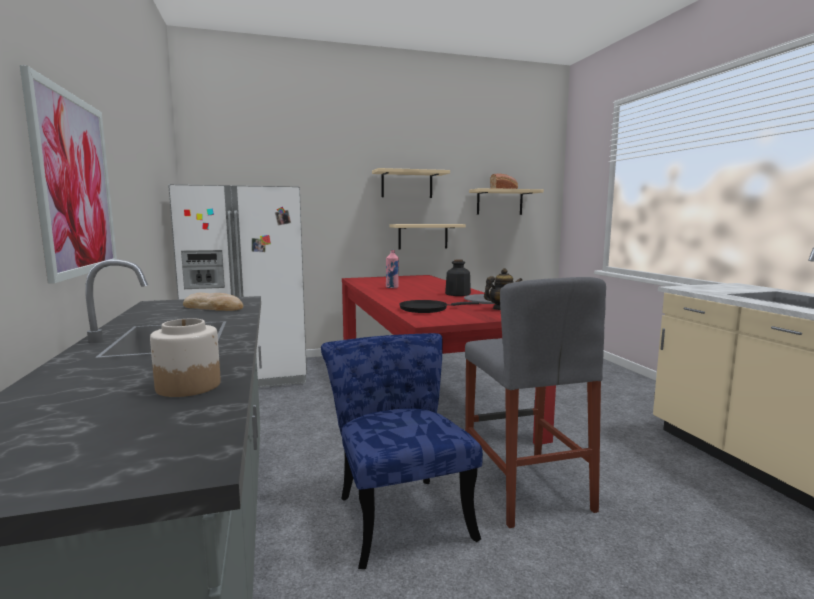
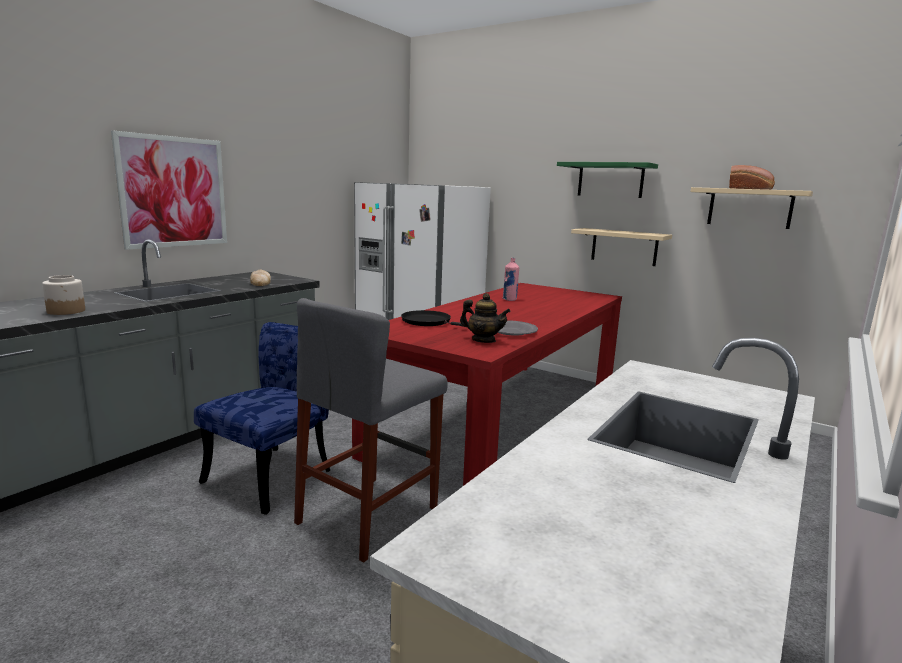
camera: 50 degrees right, 5 degrees up
beige shelf [372,168,450,198] -> green shelf [557,162,658,198]
bottle [445,259,471,296] -> none

